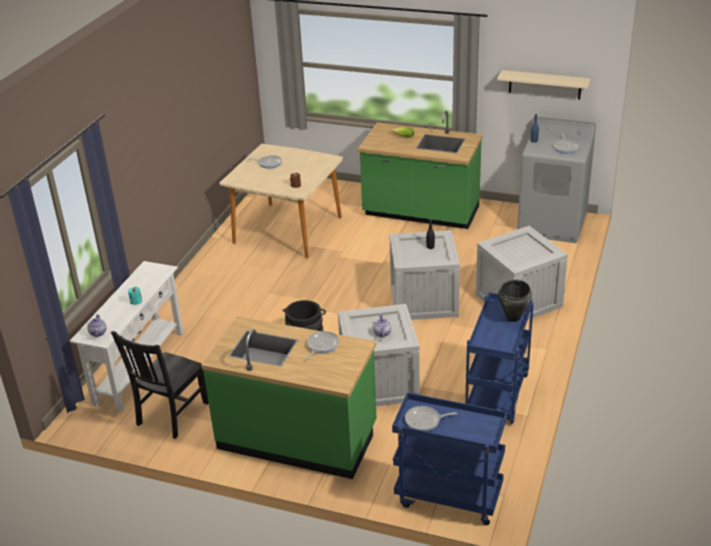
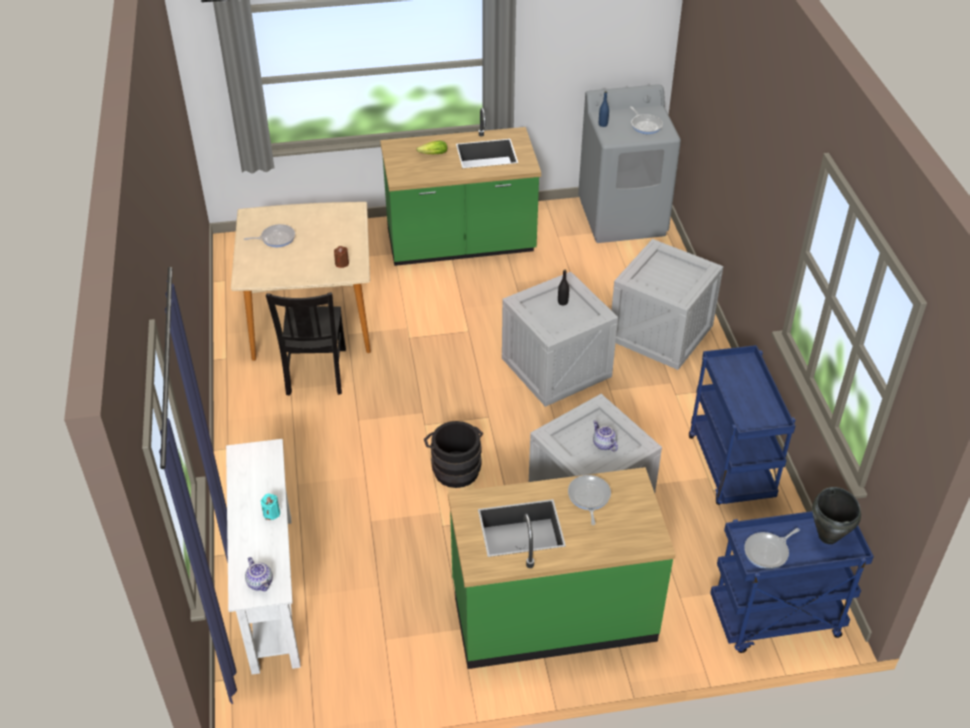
camera: 30 degrees left, 10 degrees up
black chair [111,331,209,439] -> black chair moved to [266,292,346,396]
beige shelf [497,70,591,100] -> none
black cooking pot [498,280,532,322] -> black cooking pot moved to [812,487,861,544]

